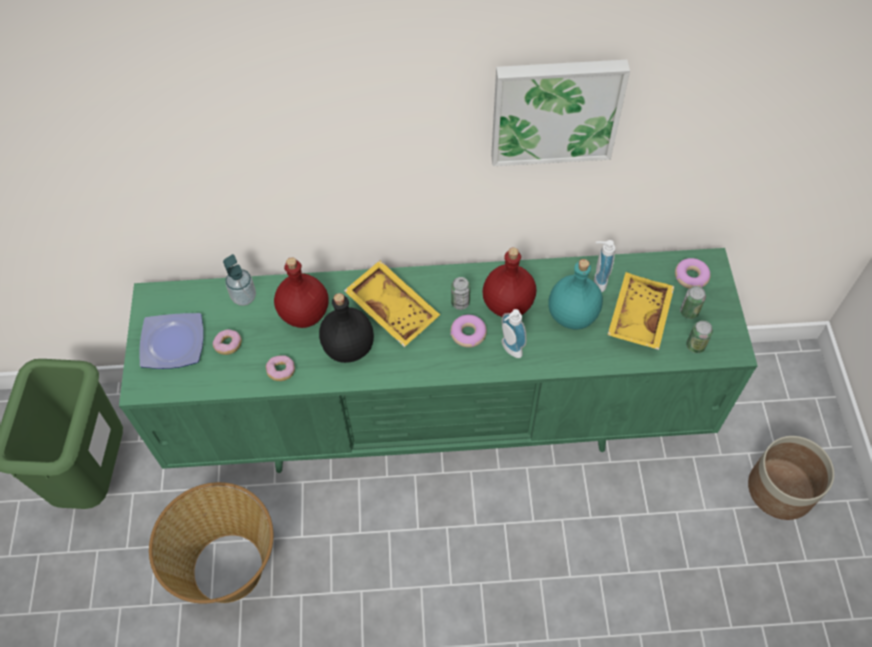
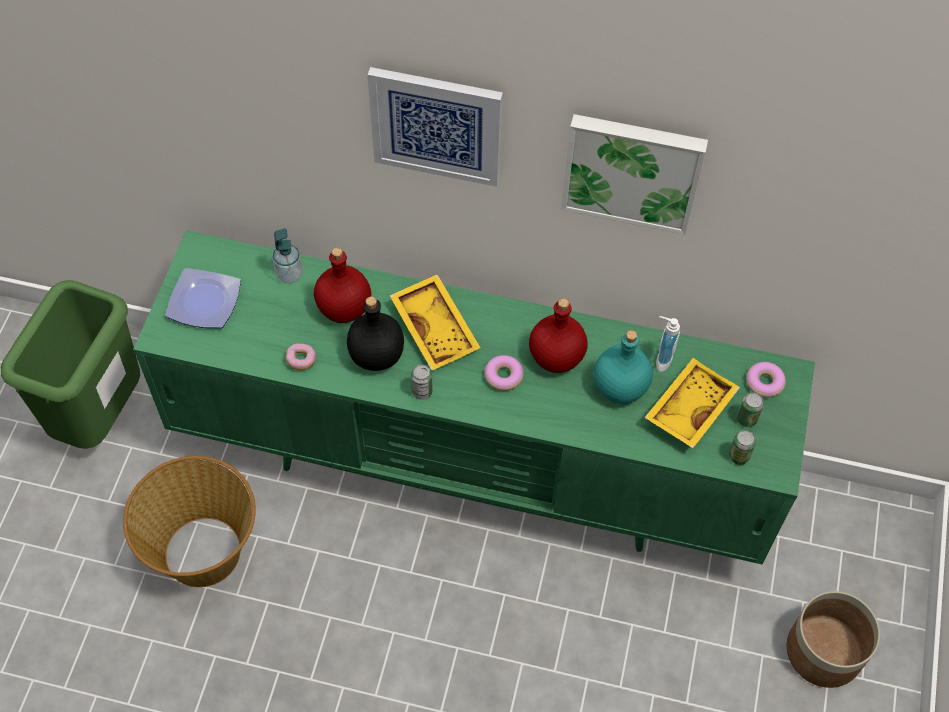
camera: 15 degrees right, 0 degrees up
donut [212,329,242,355] -> none
can [451,277,470,310] -> can moved to [411,364,433,400]
soap dispenser [501,309,527,358] -> none
none -> picture [367,67,503,187]

